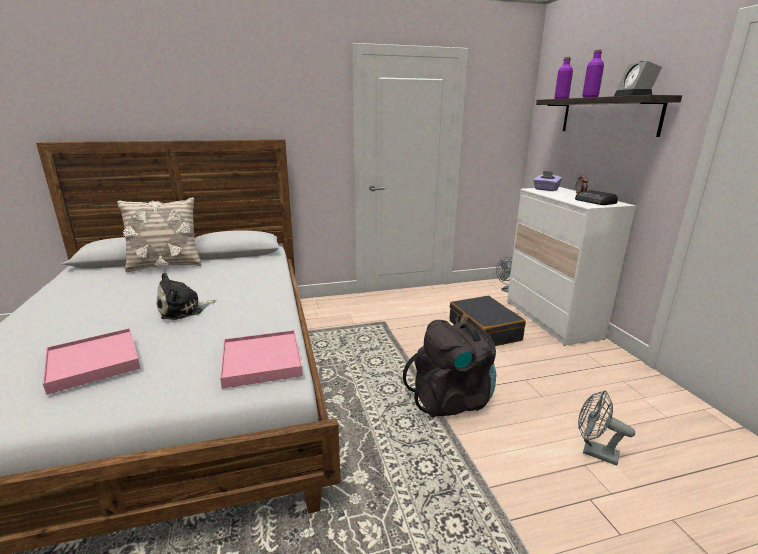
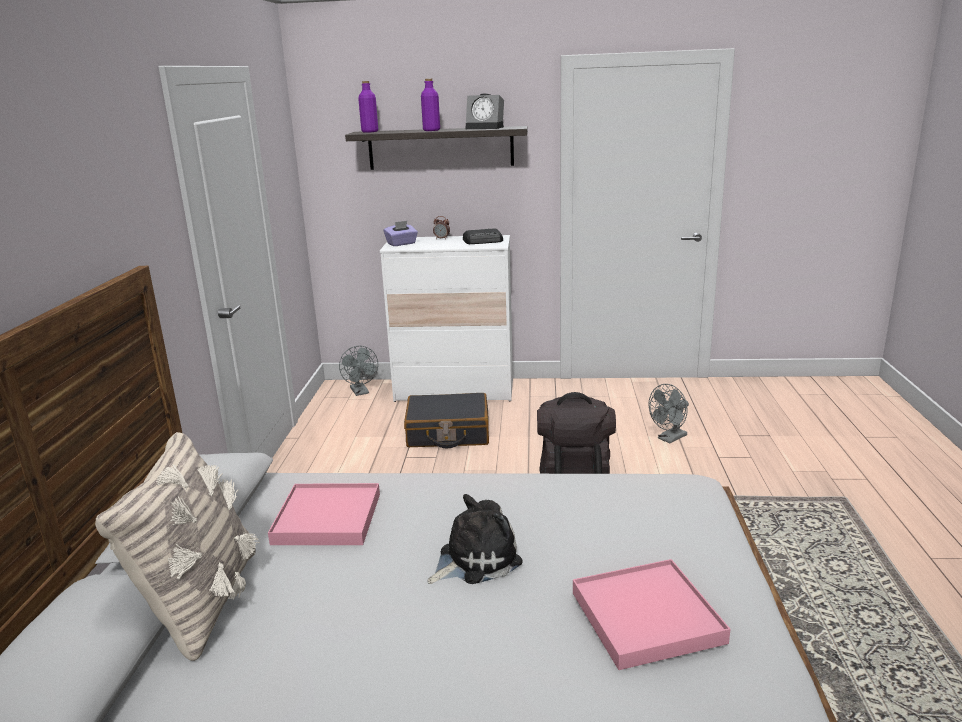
camera: 70 degrees left, 0 degrees up
plush toy [156,273,216,320] -> plush toy turned 105 degrees counterclockwise [427,494,523,584]
pink tray [220,330,303,389] -> pink tray moved to [268,483,380,545]

